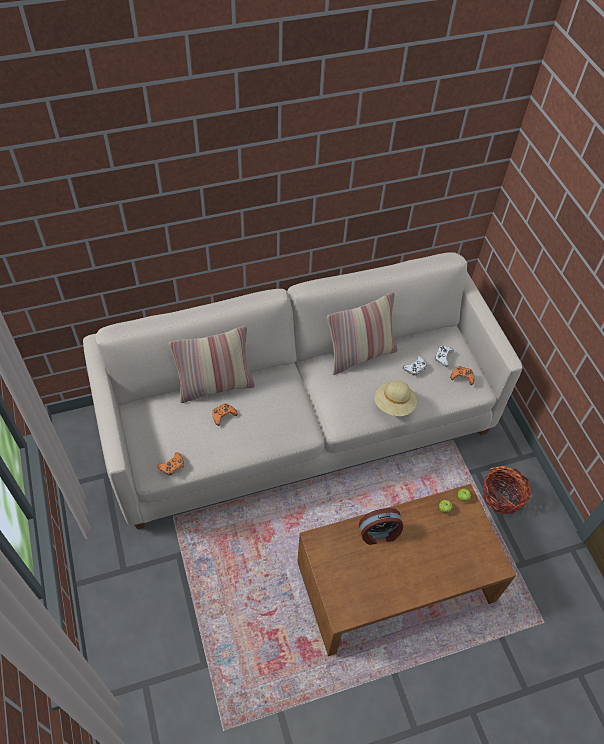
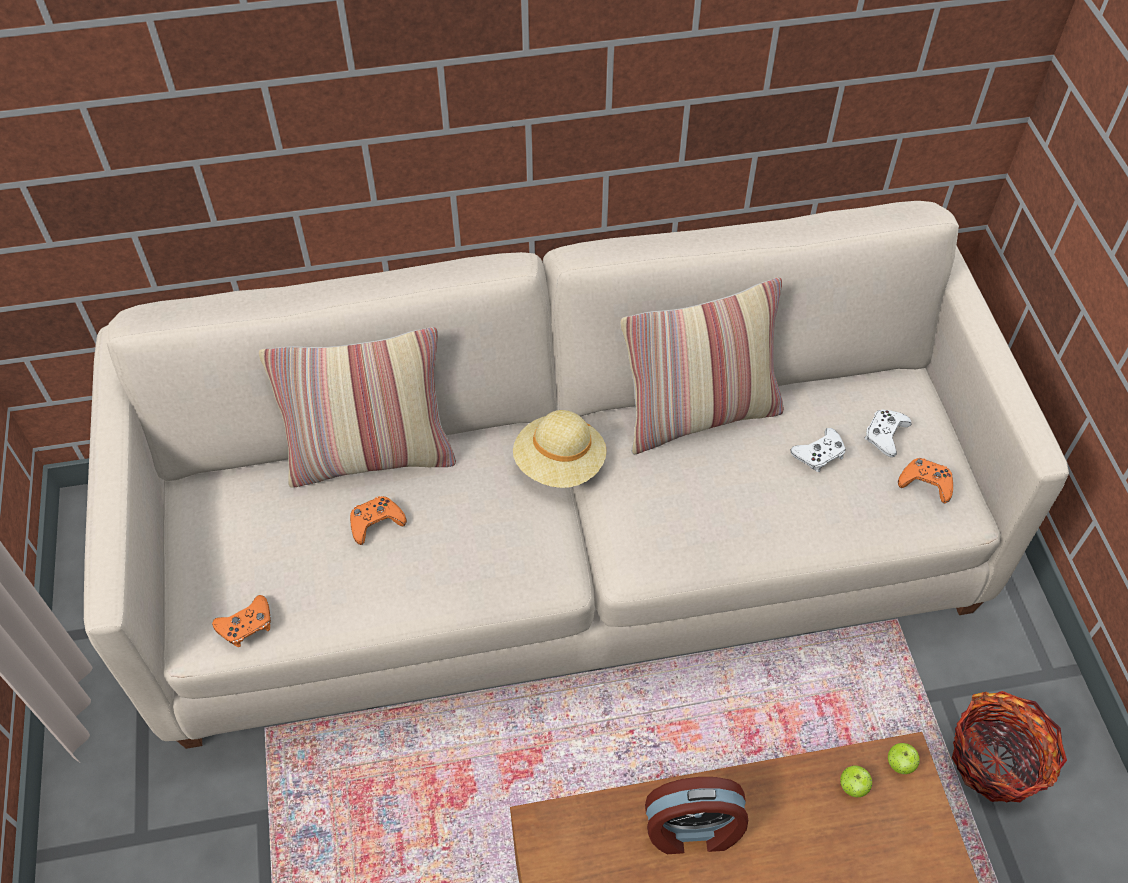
camera: 10 degrees right, 0 degrees up
beige hat [375,380,417,416] -> beige hat moved to [513,410,607,488]

